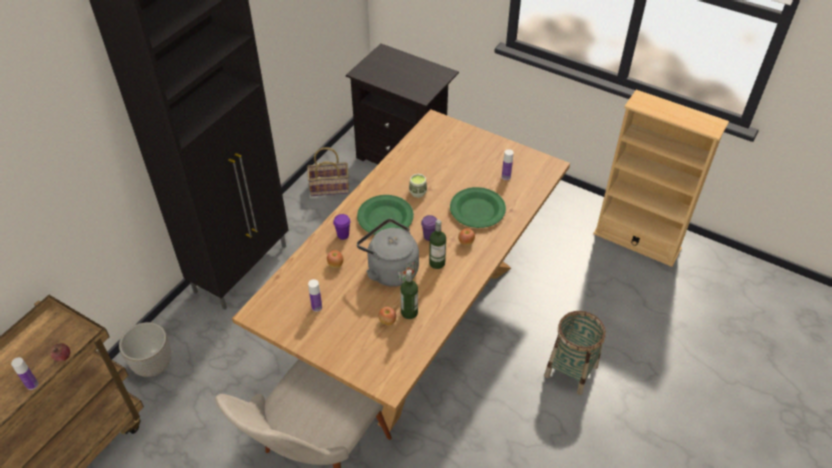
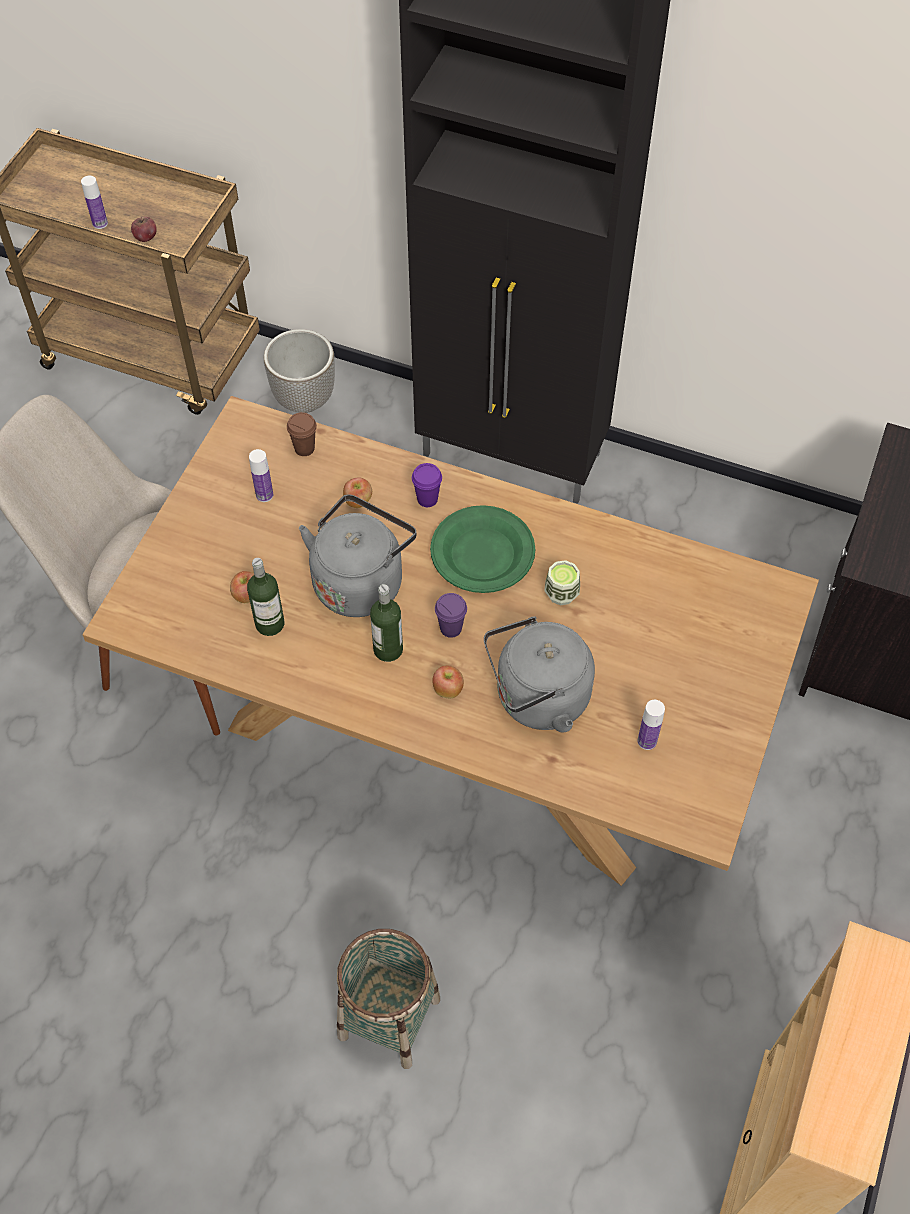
camera: 80 degrees right, 10 degrees up
basket [307,147,349,196] -> none
green plate [450,187,506,228] -> grey kettle [484,616,595,732]
none -> brown cup [287,412,317,456]

